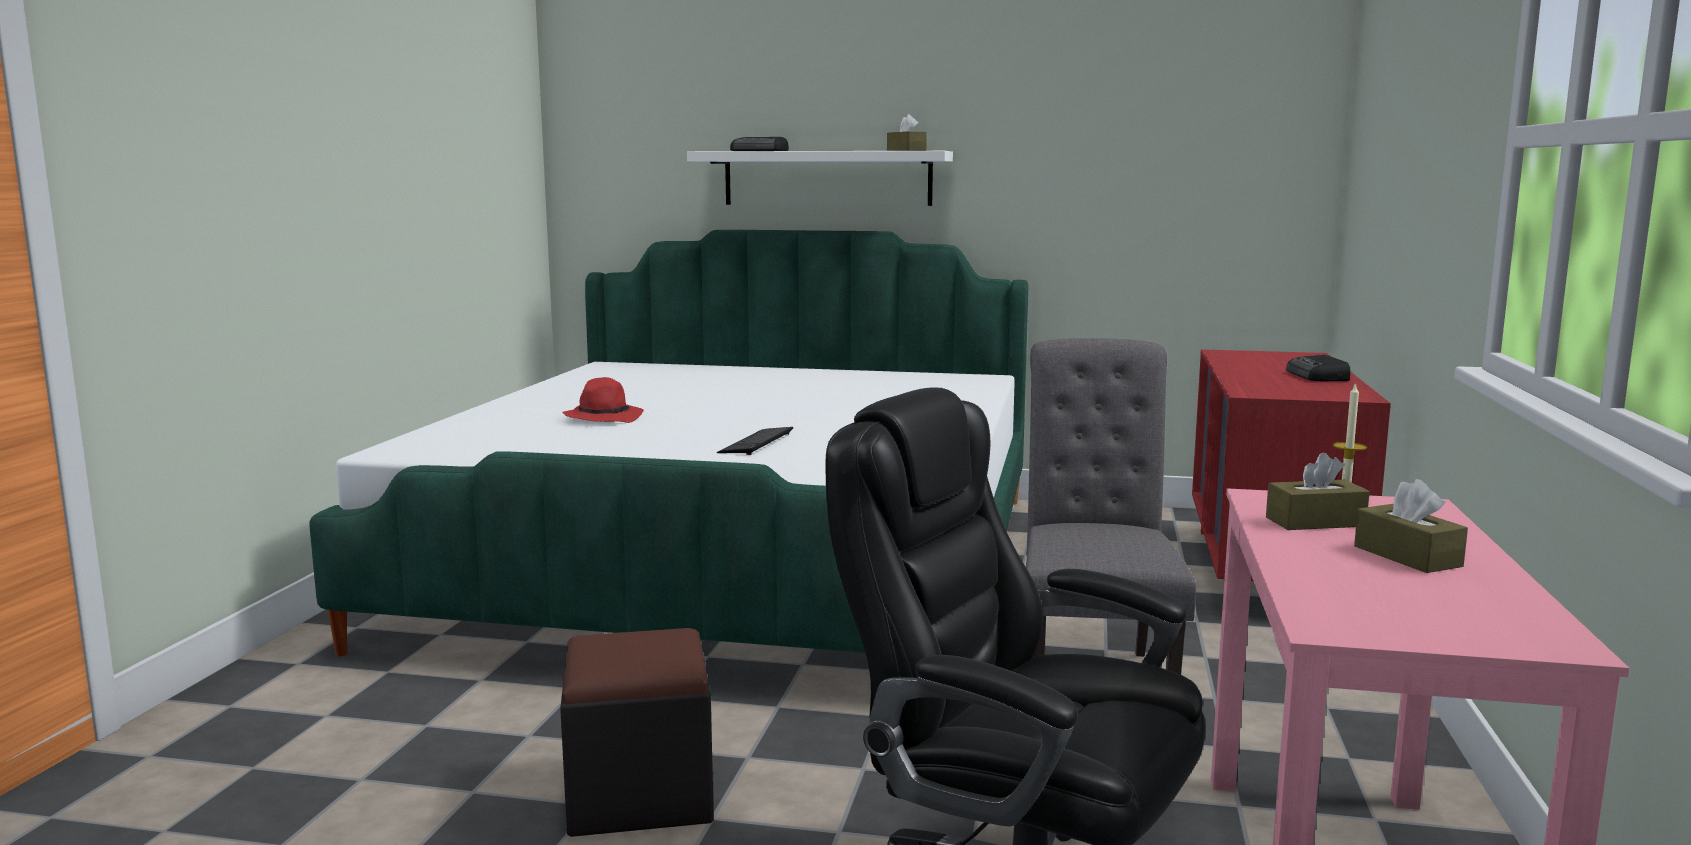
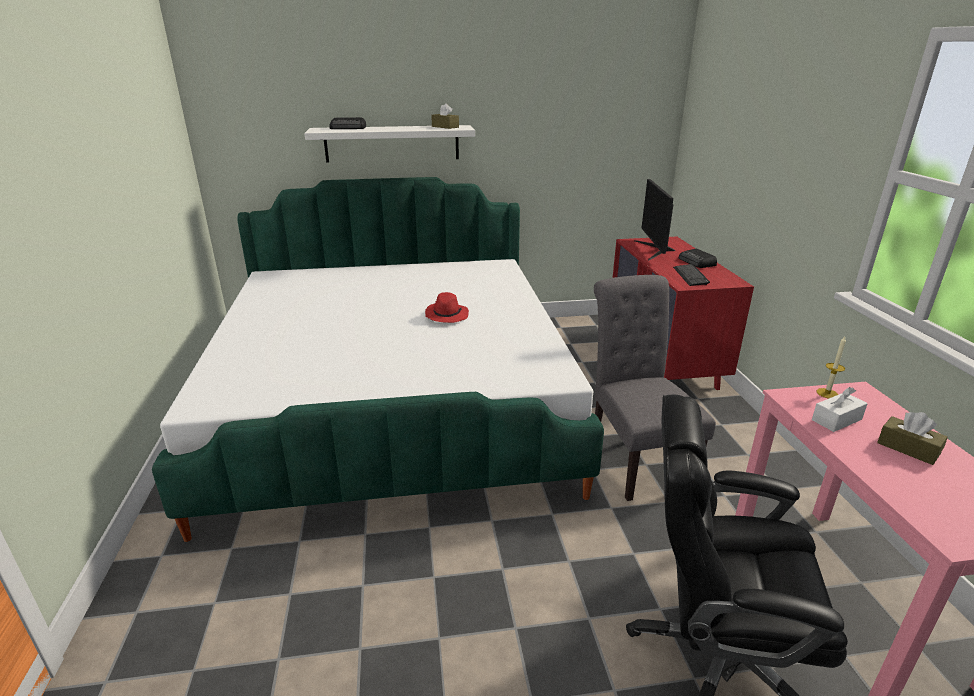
camera: 20 degrees left, 15 degrees up
black ottoman [560,628,714,837] -> none
red hat [562,377,644,423] -> red hat moved to [425,292,469,323]
keyboard [717,427,793,455] -> keyboard moved to [673,264,710,286]
brown tissue box [1266,452,1370,530] -> white tissue box [812,387,868,432]
none -> monitor [634,179,675,261]

